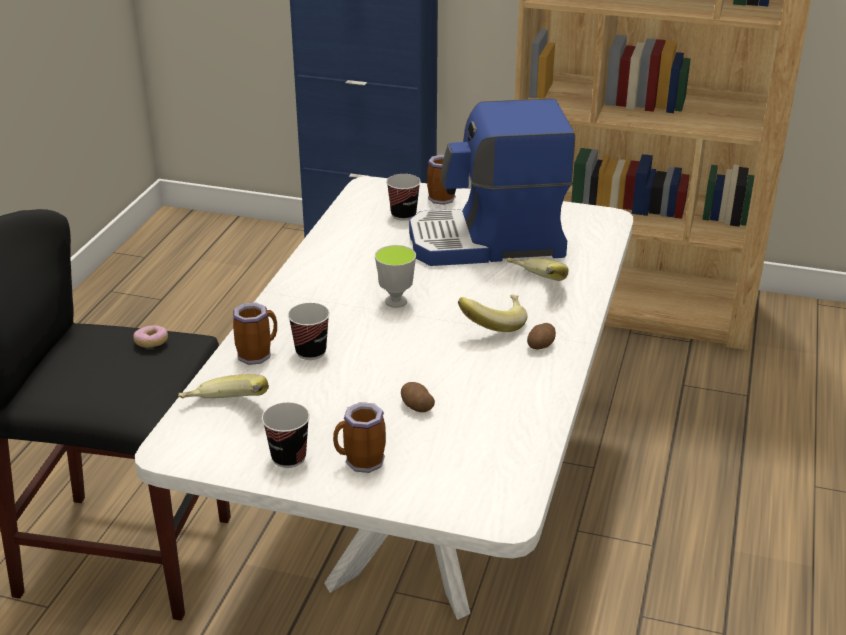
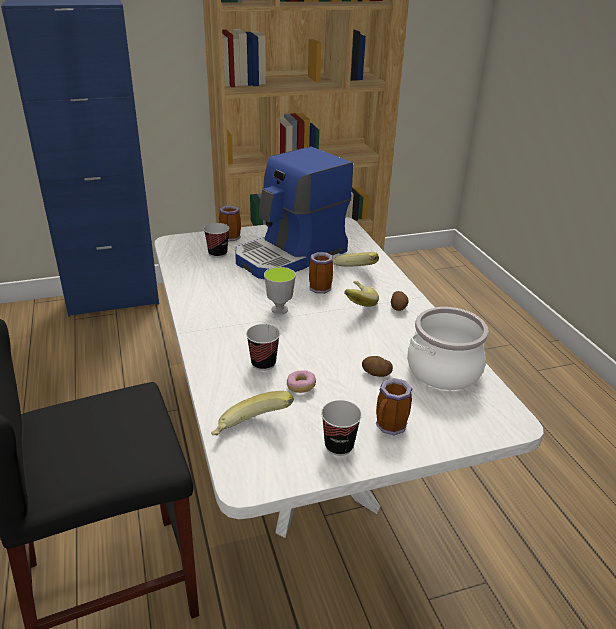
camera: 35 degrees left, 0 degrees up
donut [133,325,168,348] -> donut moved to [287,370,316,393]
mug [233,302,277,365] -> mug moved to [309,252,333,294]
none -> cooking pot [407,307,489,390]

